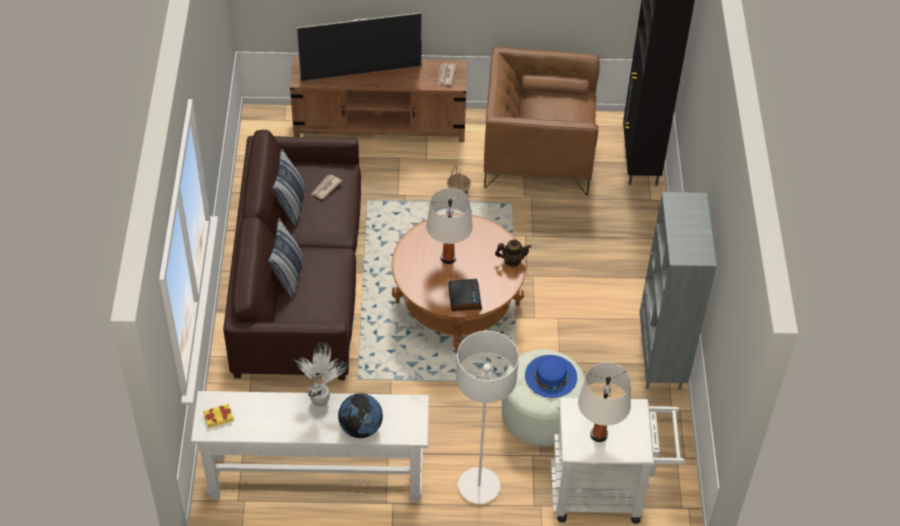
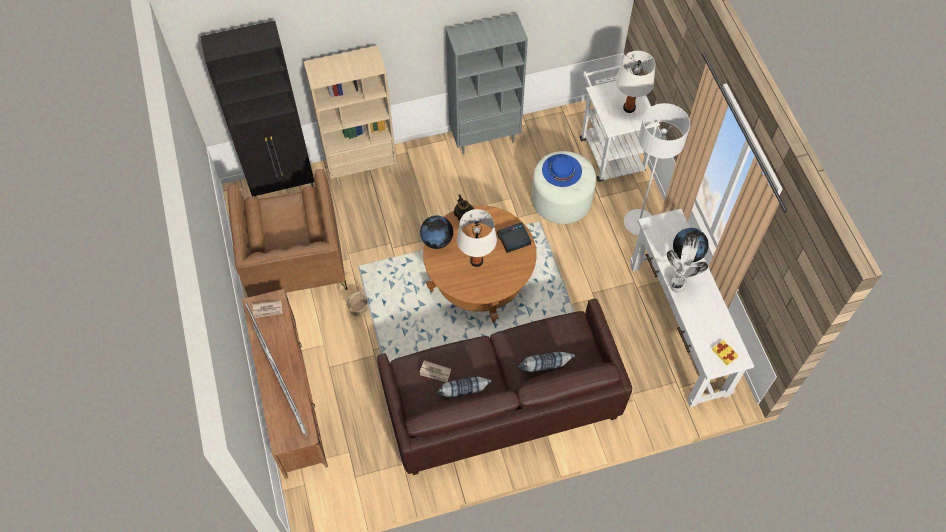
camera: 105 degrees left, 10 degrees up
none -> beige bookcase [304,45,397,185]
none -> globe [420,216,453,249]

